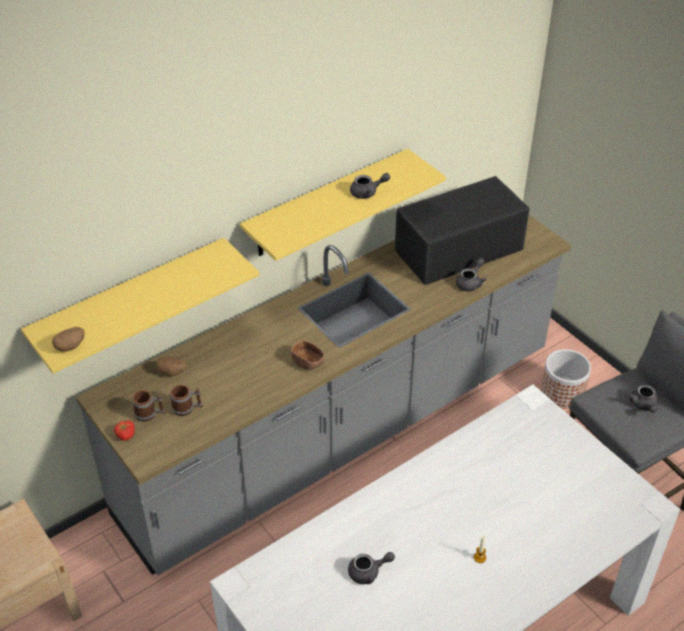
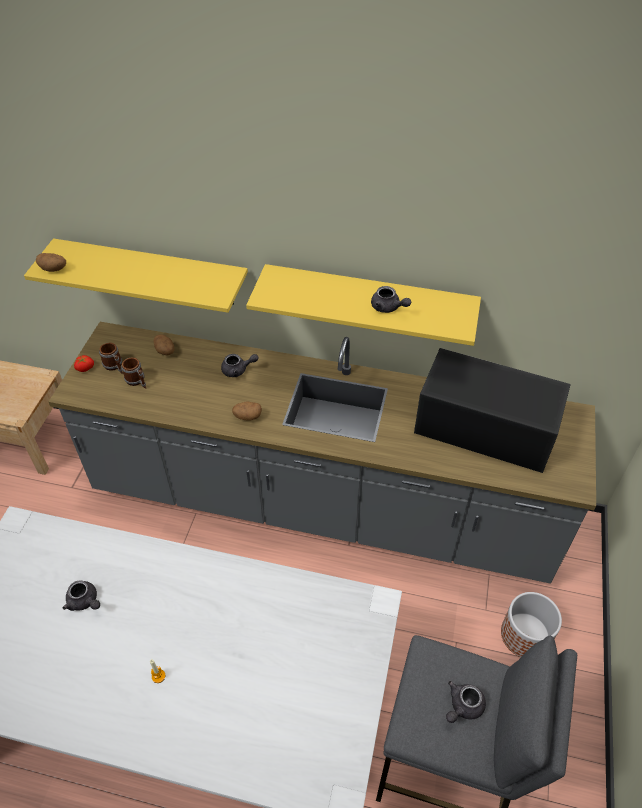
camera: 50 degrees right, 5 degrees up
brown bowl [291,340,325,370] -> potato [232,402,262,420]
grey teapot [456,258,486,291] -> grey teapot moved to [221,354,259,377]

